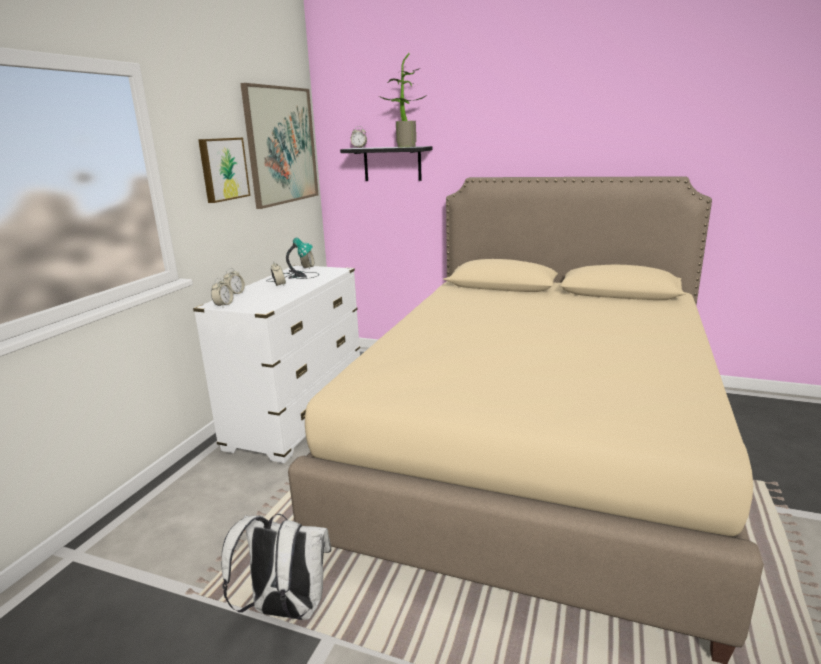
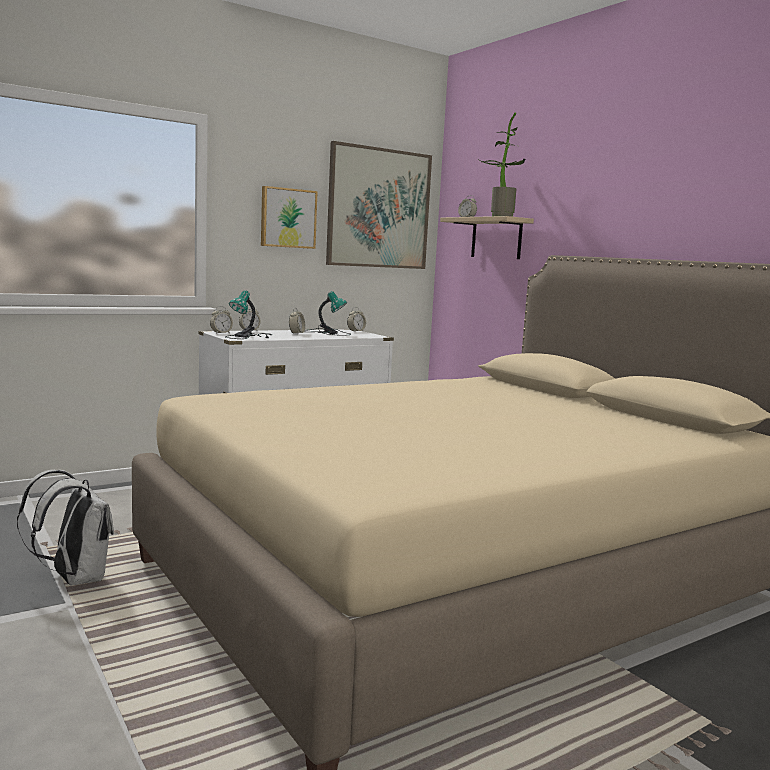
camera: 35 degrees right, 10 degrees down
black shelf [340,146,432,181] -> beige shelf [440,216,534,259]
none -> table lamp [225,290,272,339]

